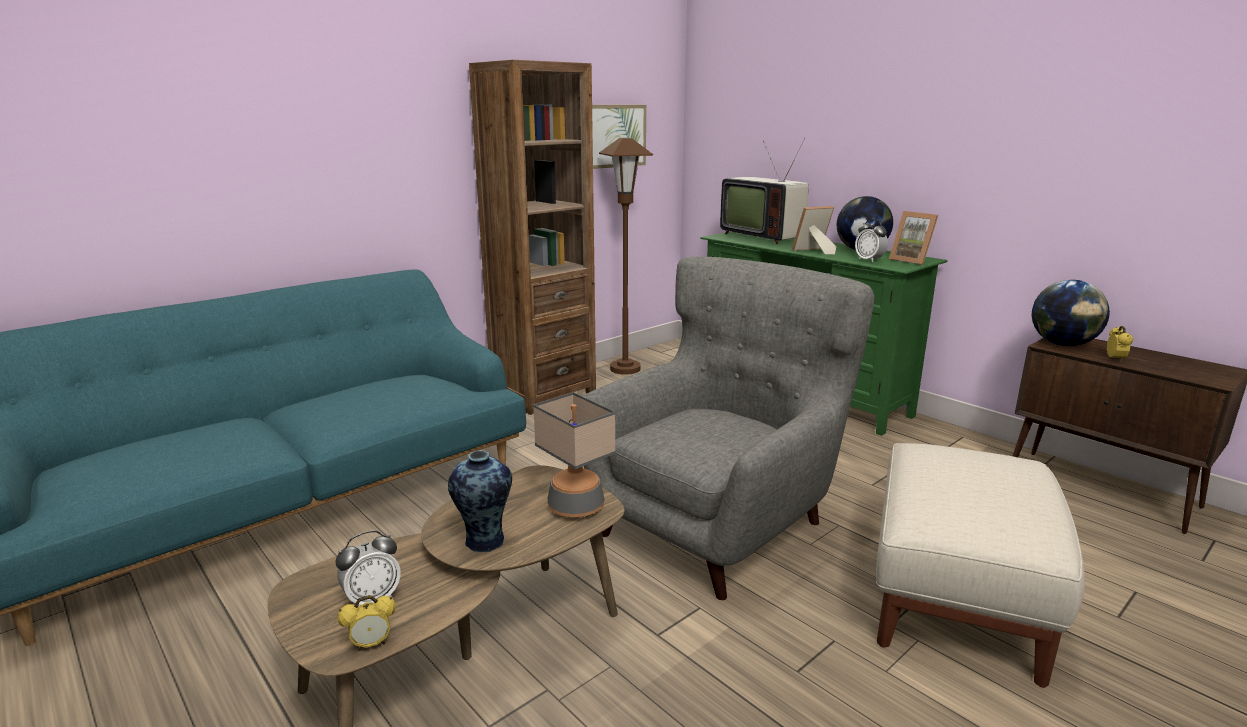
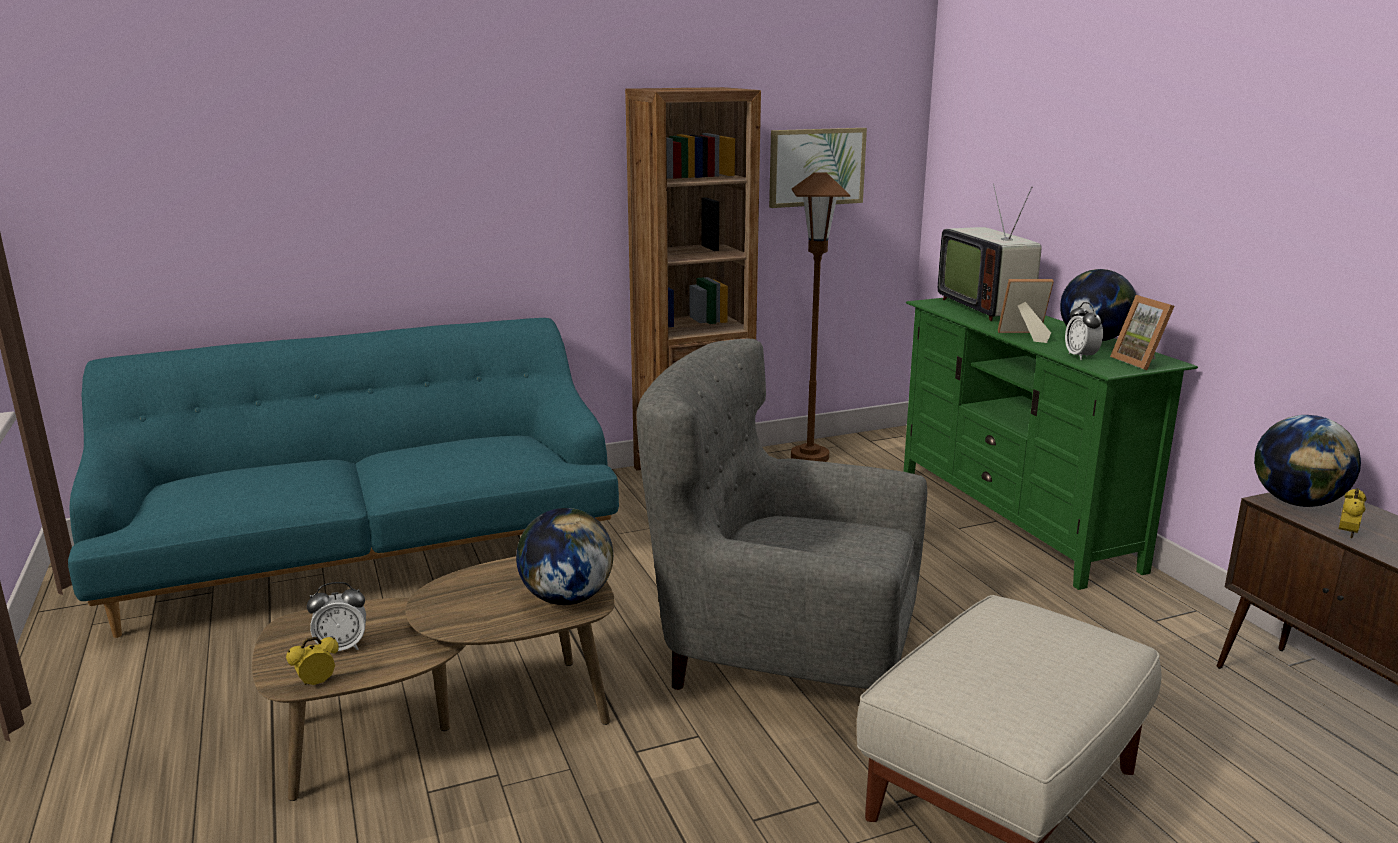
camera: 20 degrees right, 0 degrees up
alarm clock [337,595,396,651] -> alarm clock turned 150 degrees clockwise [286,637,339,685]
vase [448,450,512,553] -> none
table lamp [533,392,616,517] -> globe [516,508,613,605]
grey armchair [583,257,874,600] -> grey armchair turned 135 degrees counterclockwise [637,339,927,690]

